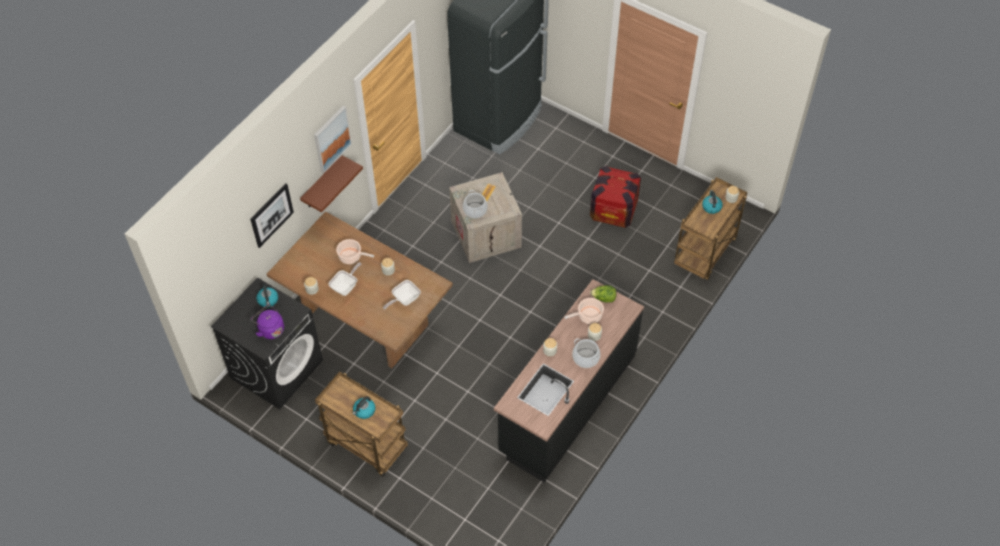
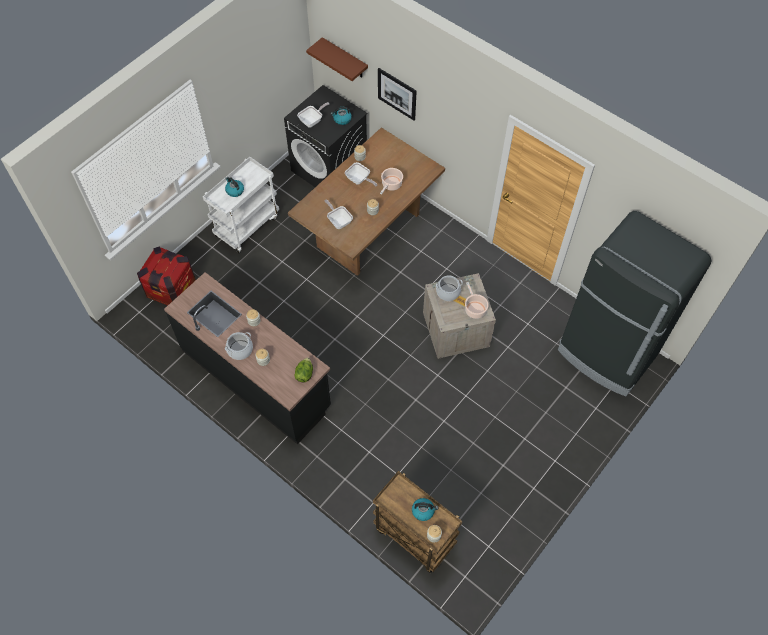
camera: 95 degrees right, 5 degrees up
purple kettle [251,304,284,339] -> frying pan [297,102,329,127]
brown shelf [300,155,363,212] -> brown shelf moved to [306,37,368,81]
picture [314,106,352,173] -> none
brown cart [315,372,408,477] -> white cart [203,157,279,253]
cooking pot [564,298,604,324] -> cooking pot moved to [465,282,489,319]
crate [590,166,641,228] -> crate moved to [137,246,196,305]

